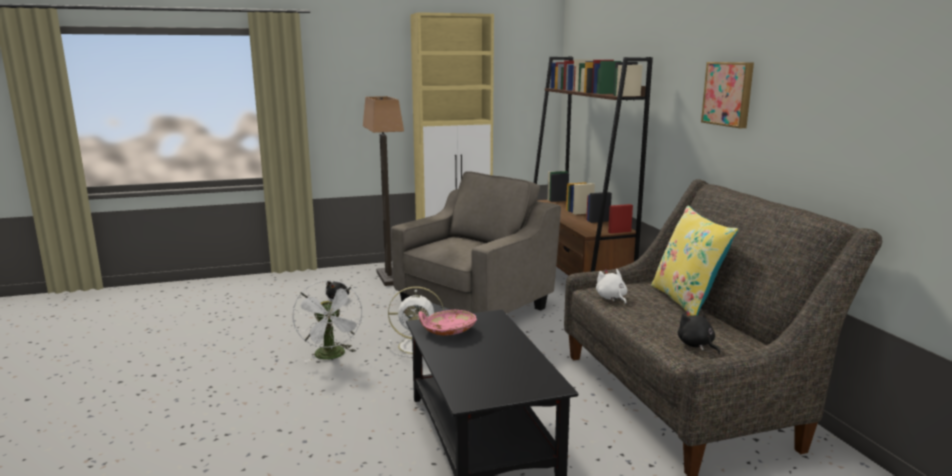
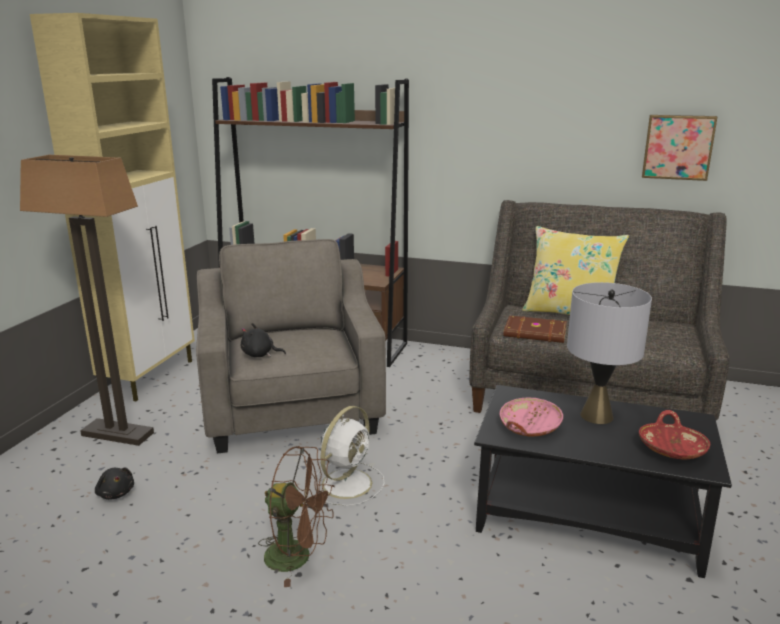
camera: 55 degrees left, 5 degrees up
white fan [292,280,363,362] -> brown fan [258,446,335,587]
white plush toy [596,269,627,304] -> brown book [504,315,567,343]
black plush toy [678,310,720,354] -> black plush toy moved to [241,323,286,357]
picture [701,62,754,128] -> picture moved to [642,115,717,181]
none -> grey table lamp [567,282,652,424]
none -> red bowl [639,410,710,459]

